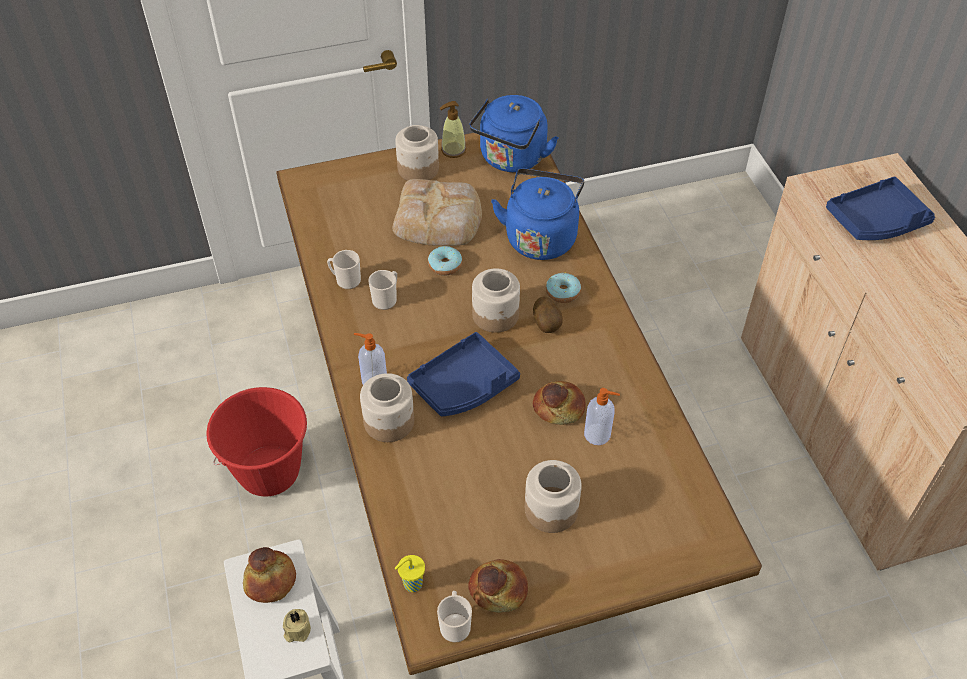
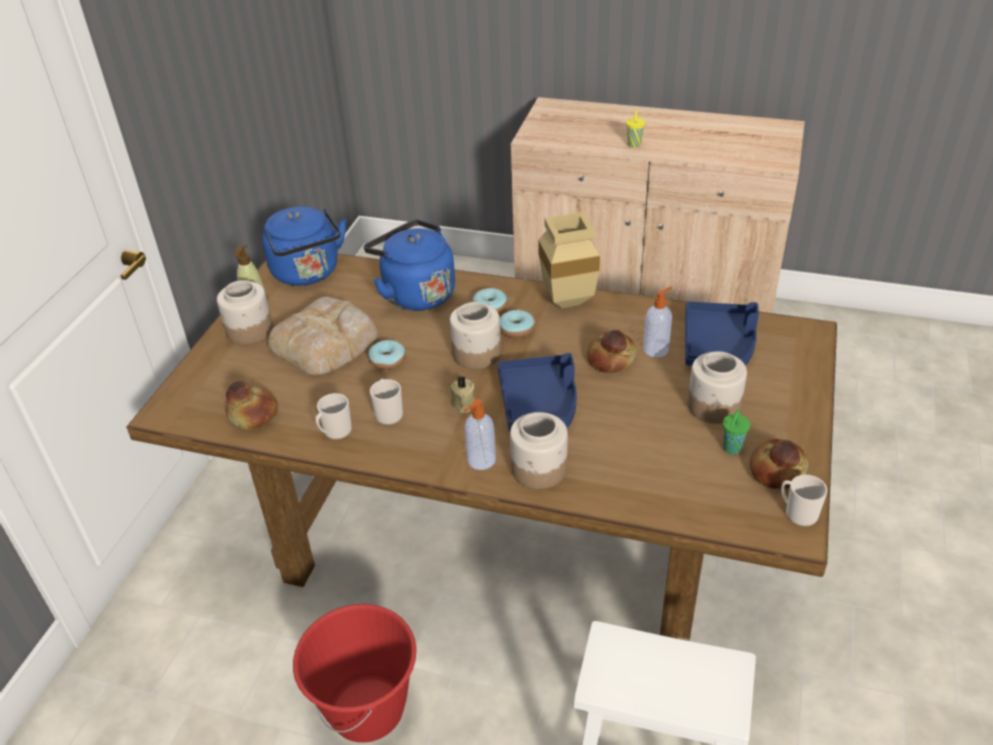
camera: 55 degrees left, 10 degrees down
bread [243,547,296,603] -> bread moved to [226,381,278,430]
beige candle [283,609,311,642] -> beige candle moved to [450,376,475,413]
yellow cup [395,555,425,592] -> yellow cup moved to [626,110,645,148]
potato [533,296,563,333] -> donut [500,309,535,338]
blue tray [826,177,935,240] -> blue tray moved to [685,302,759,366]
none -> beige vase [538,212,600,308]
none -> green cup [723,410,750,454]

